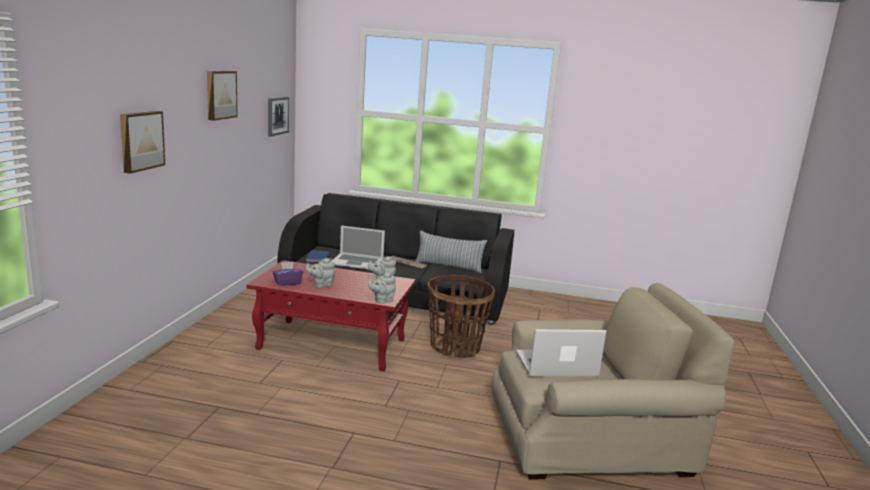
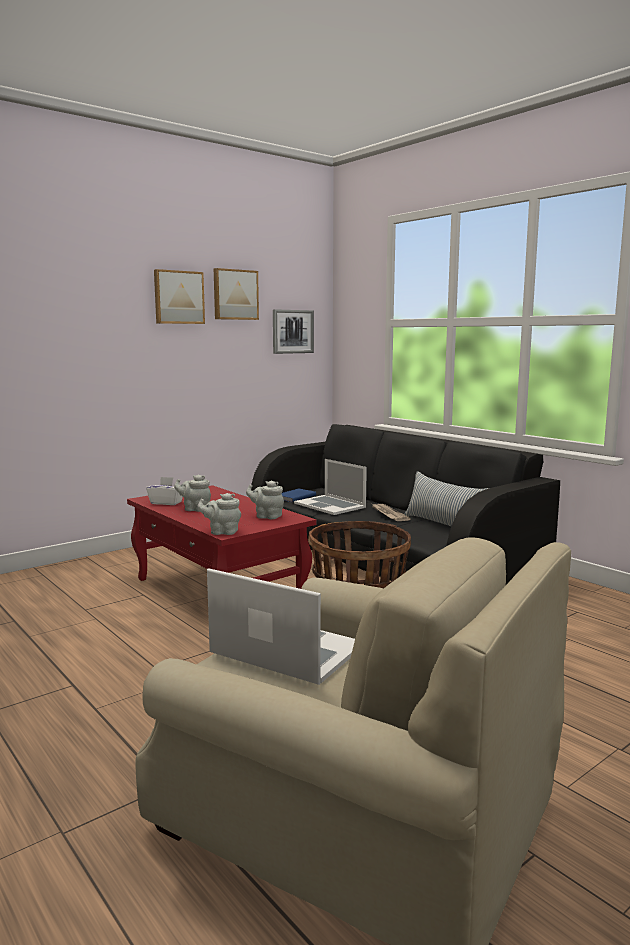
camera: 40 degrees right, 5 degrees down
picture [120,111,165,174] -> picture moved to [214,268,259,320]
purple tissue box [273,262,303,286] -> white tissue box [146,477,183,505]

